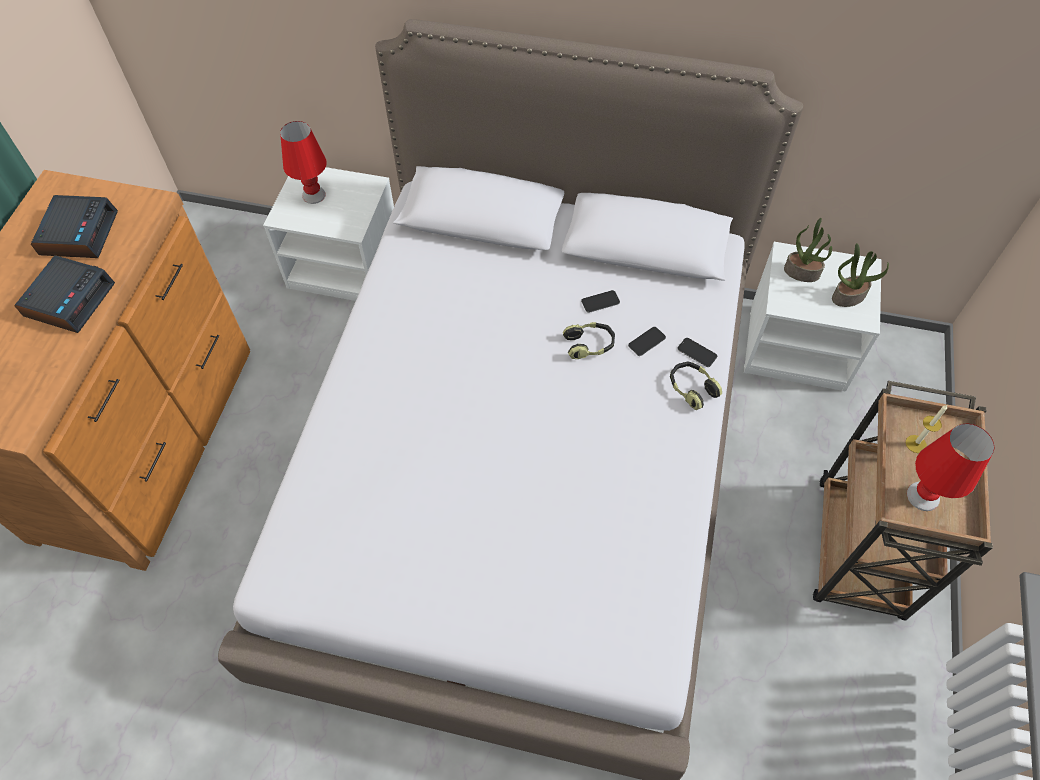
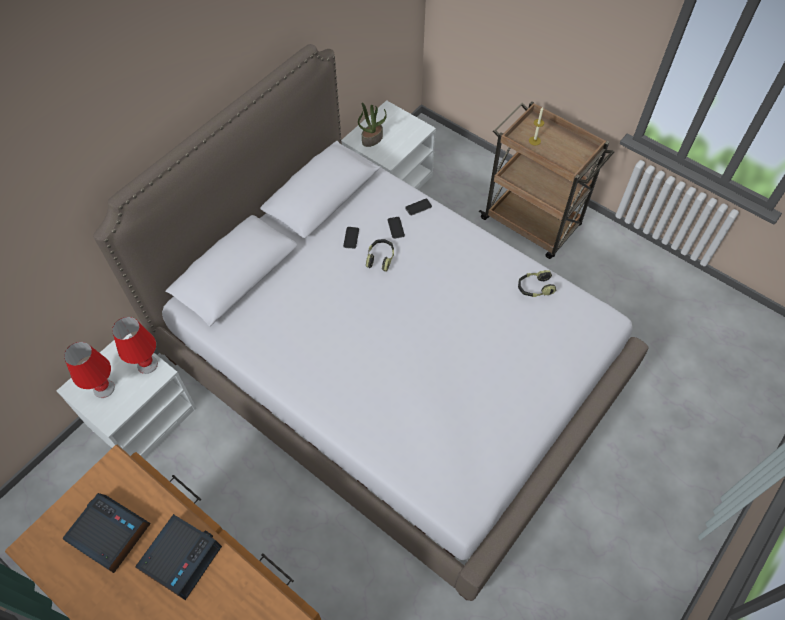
camera: 65 degrees left, 0 degrees up
alarm clock [15,255,115,333] -> alarm clock turned 75 degrees clockwise [135,514,222,600]
headphones [670,362,722,410] -> headphones moved to [518,270,556,297]
potted plant [832,243,889,307] -> none
red table lamp [907,424,994,511] -> red table lamp moved to [112,317,158,374]

